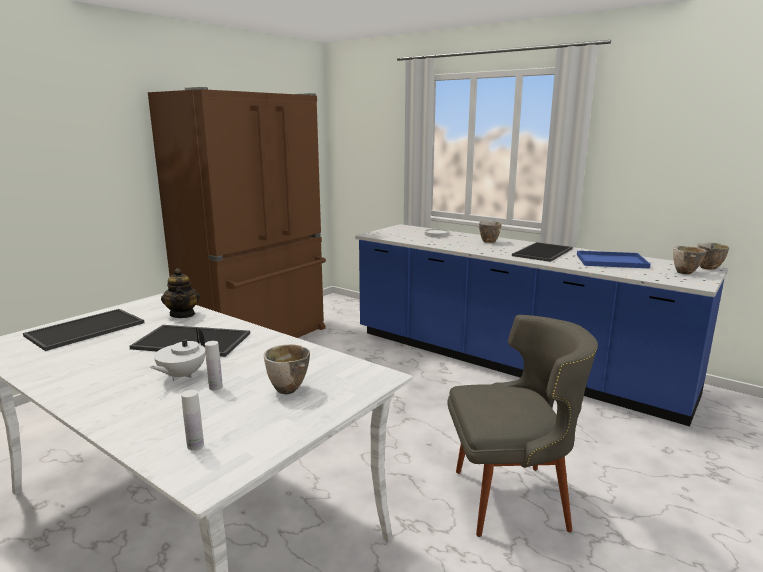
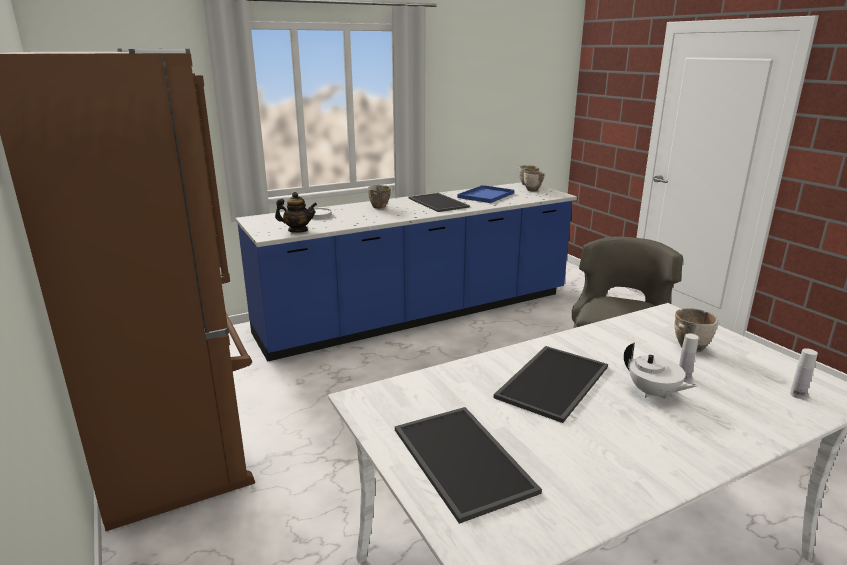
camera: 65 degrees left, 5 degrees up
teapot [161,268,200,318] -> teapot moved to [275,192,317,233]

